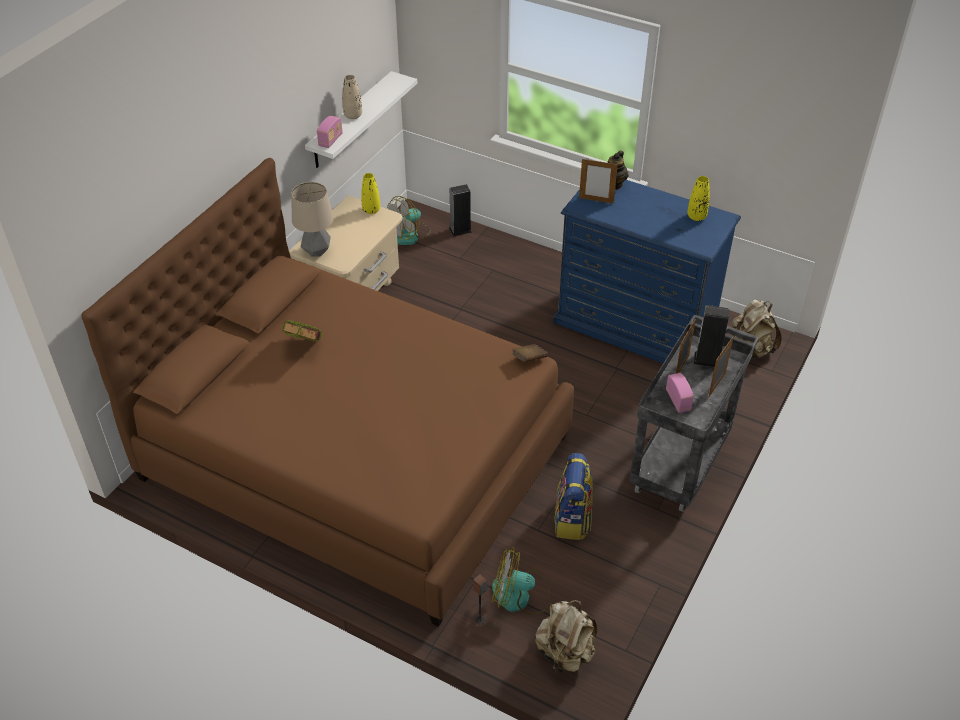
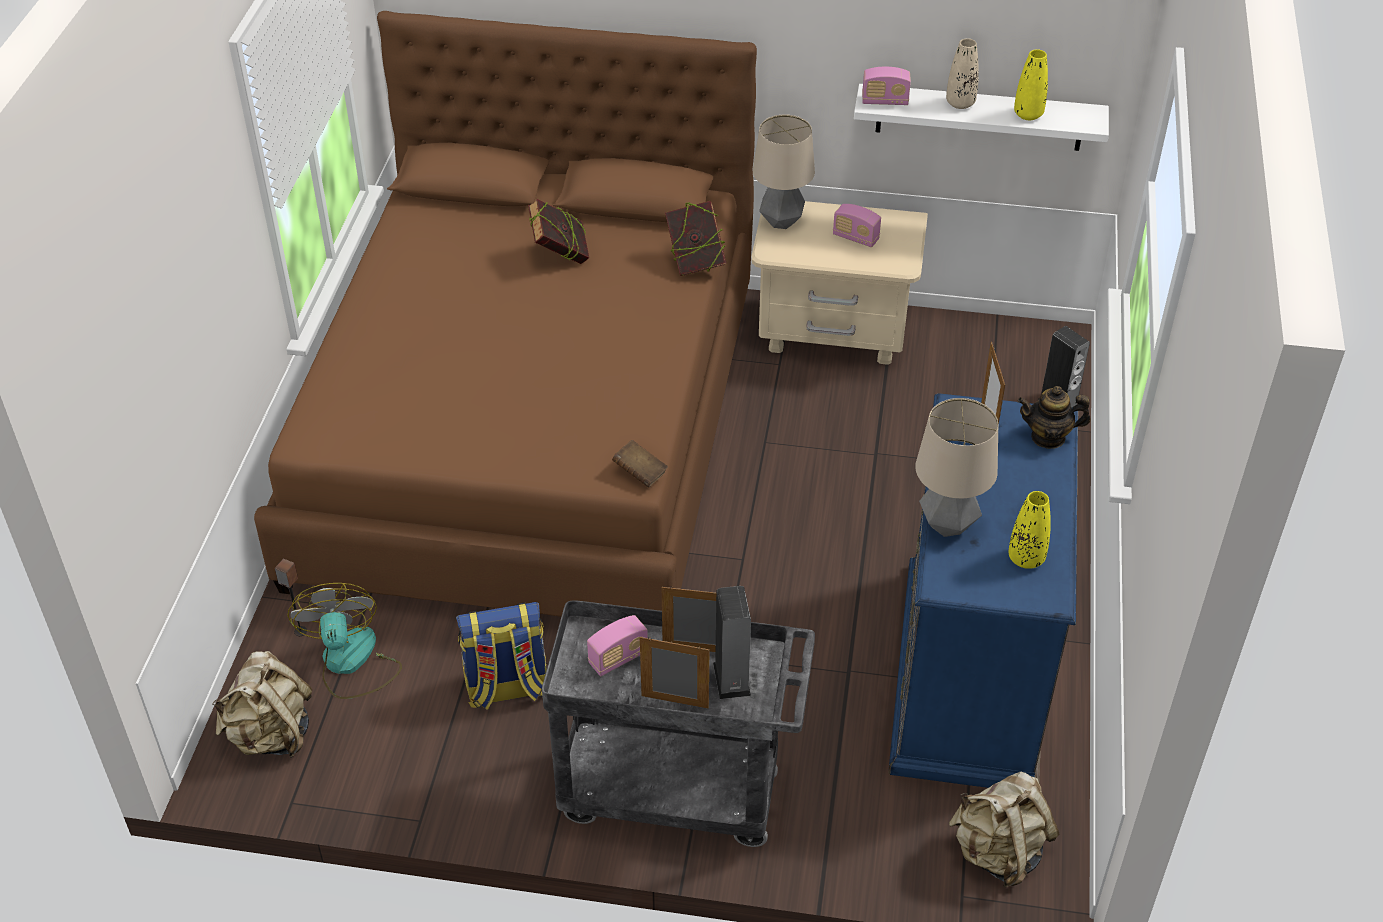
camera: 70 degrees right, 0 degrees up
yellow vase [361,173,380,214] -> yellow vase moved to [1014,49,1048,120]
fan [387,196,431,245] -> none
none -> book [665,201,727,276]
none -> radio [833,204,881,247]
none -> table lamp [915,398,998,537]

